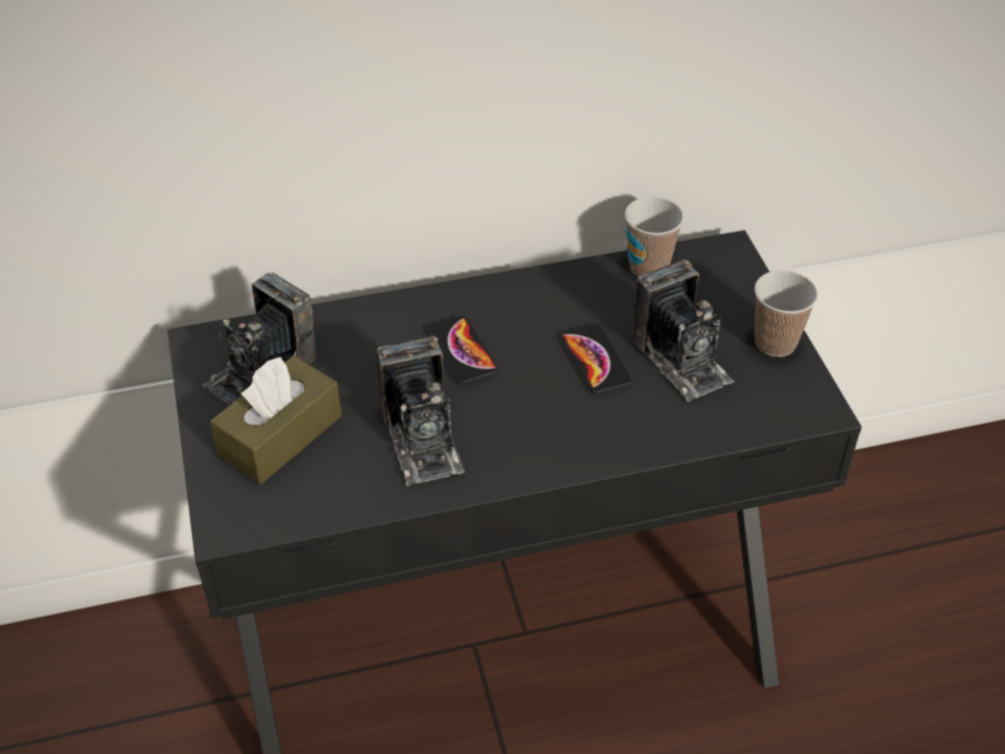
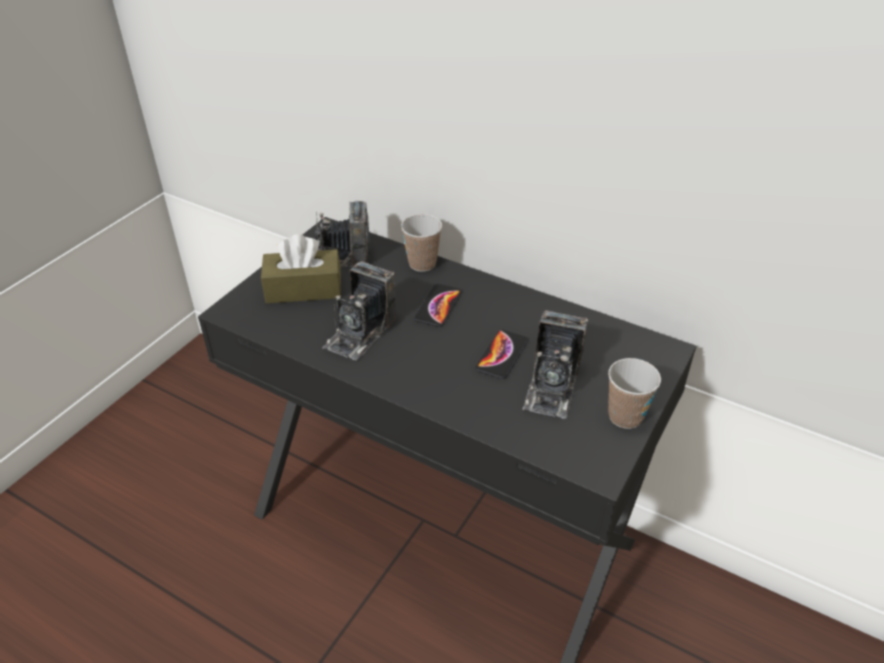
camera: 45 degrees right, 5 degrees down
cup [625,196,684,276] -> cup moved to [401,214,442,272]

